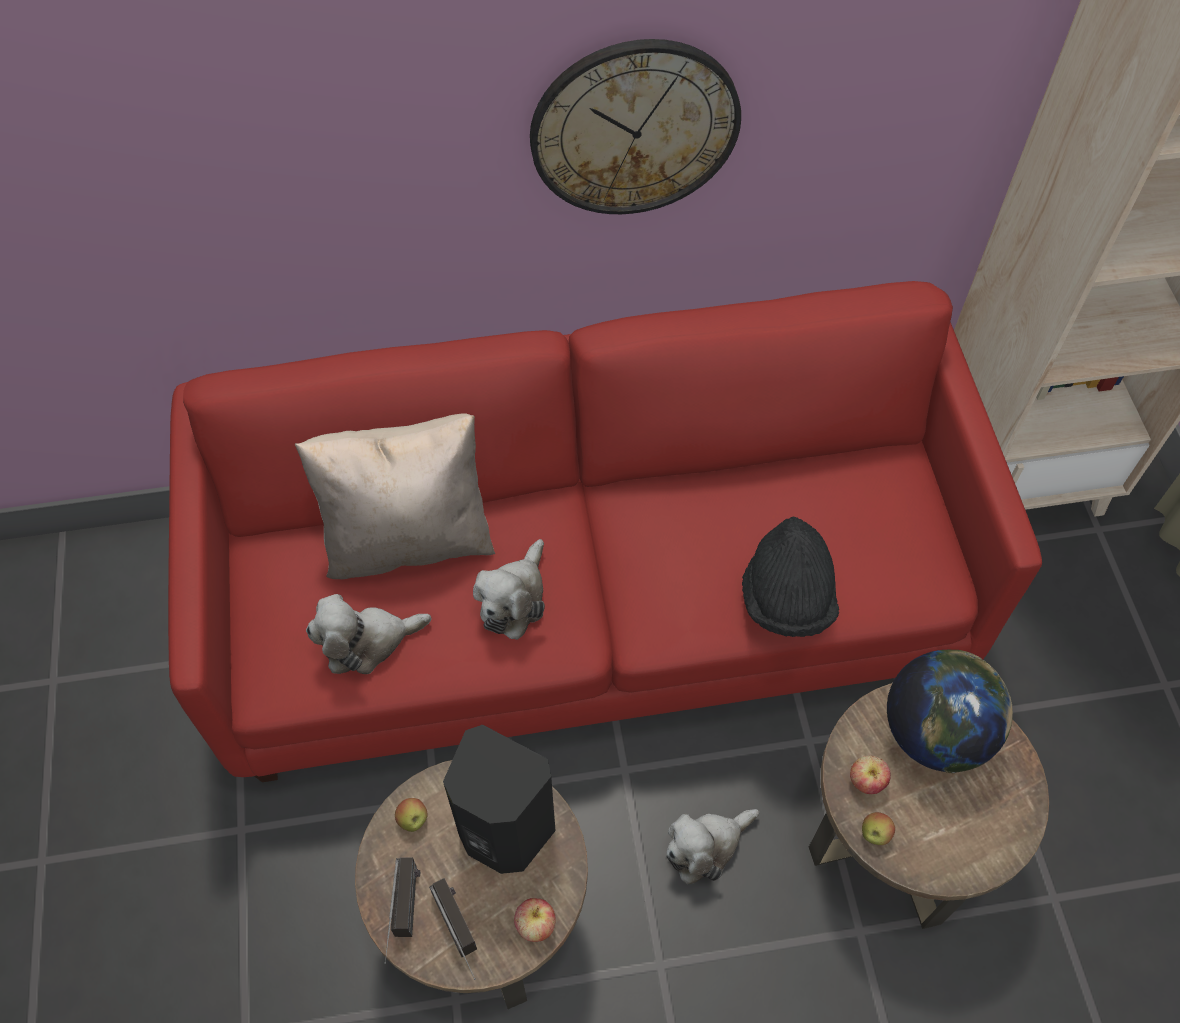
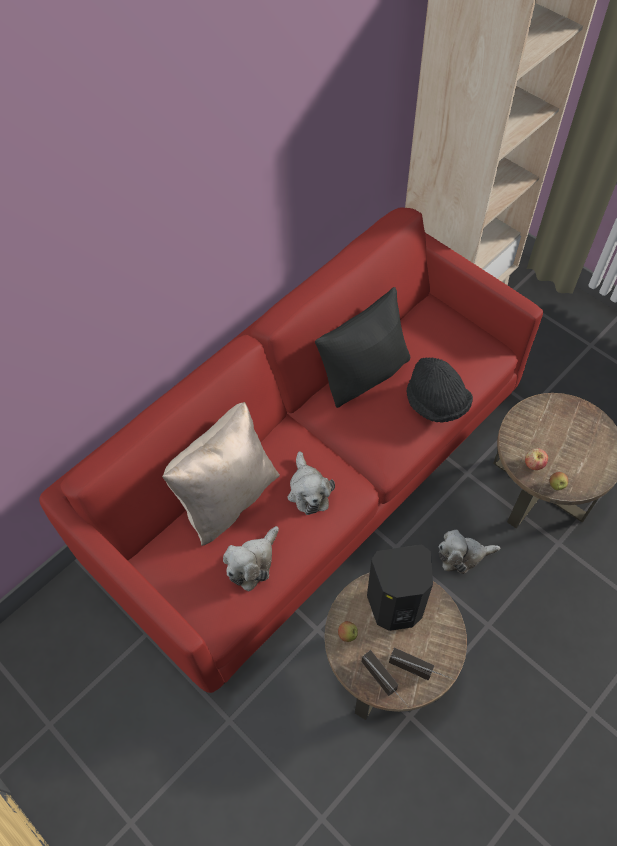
camera: 35 degrees left, 0 degrees up
apple [514,898,556,942] -> none
wall clock [530,39,741,214] -> none
plush toy [667,809,759,884] -> plush toy turned 60 degrees clockwise [439,530,500,574]
globe [887,650,1013,773] -> none
none -> black pillow [315,287,410,408]

